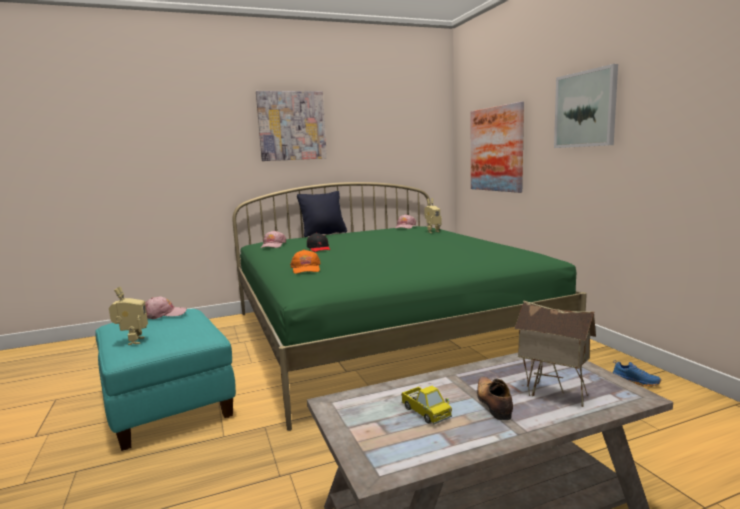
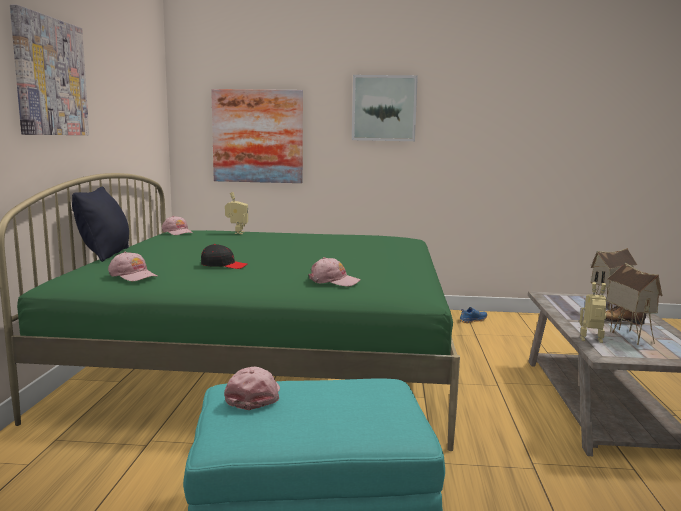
camera: 65 degrees left, 0 degrees up
toy robot [109,287,148,345] -> toy robot moved to [580,282,607,343]
orange cap [290,249,321,274] -> pink cap [309,257,361,287]
toy truck [401,386,452,424] -> toy house [606,263,662,345]

